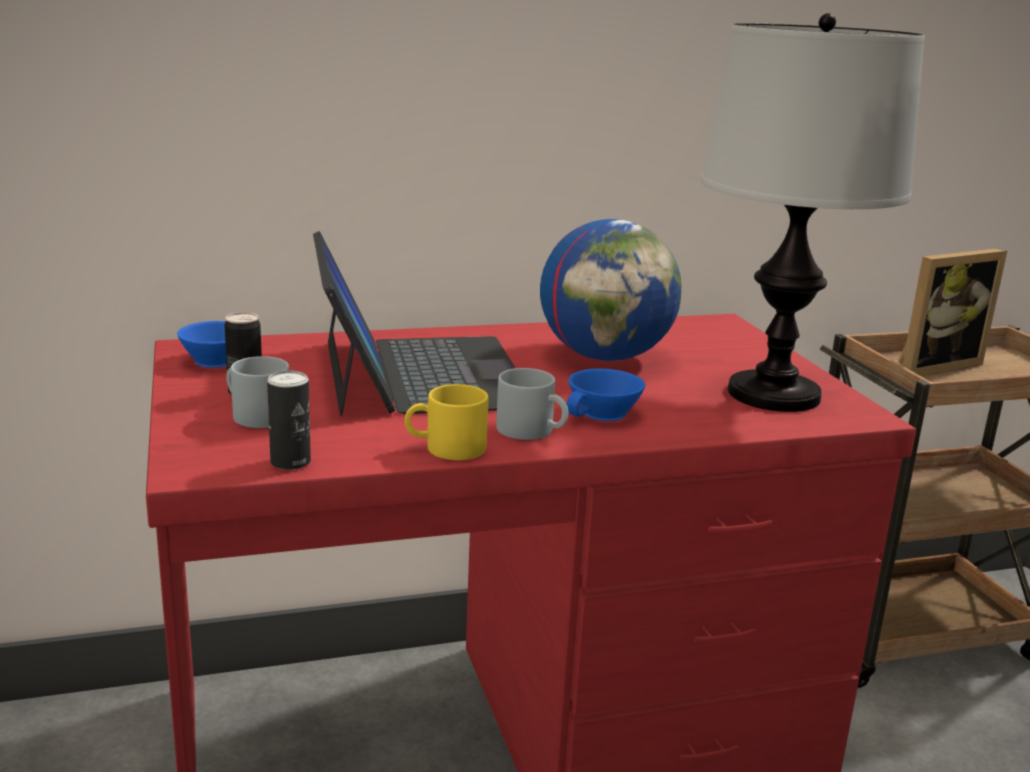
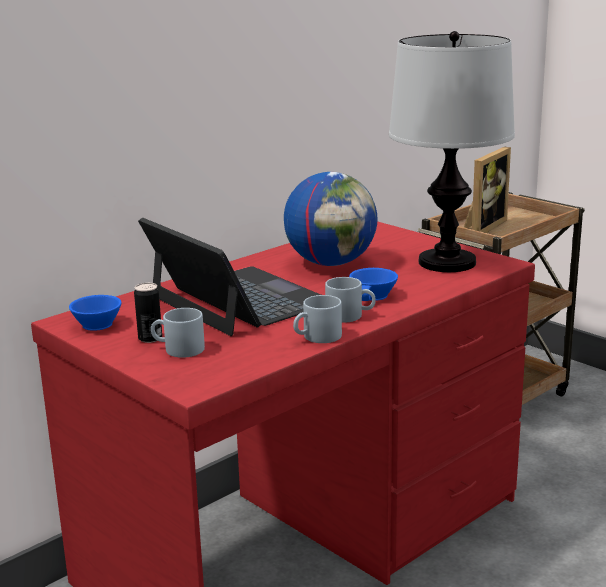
camera: 25 degrees left, 0 degrees up
can [267,371,311,470] -> none
yellow mug [405,384,489,460] -> grey mug [293,295,342,343]

